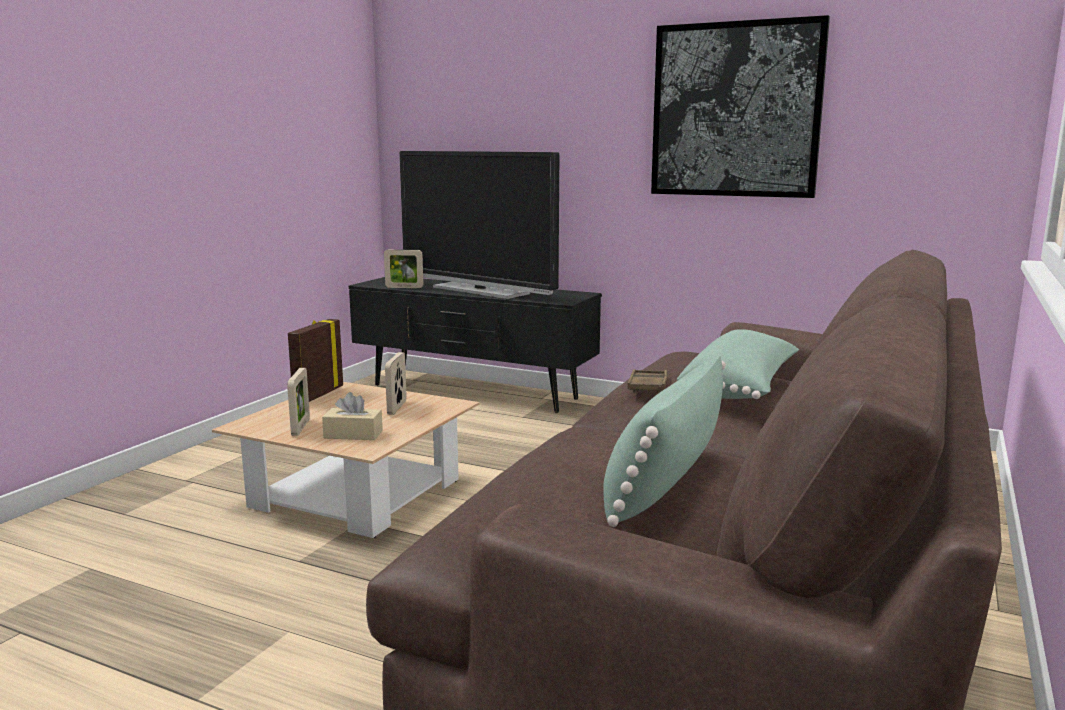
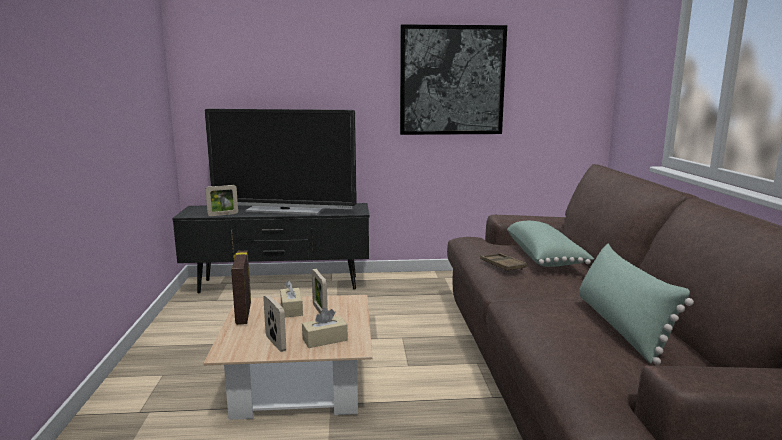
camera: 30 degrees left, 0 degrees up
none -> beige tissue box [280,280,303,317]

